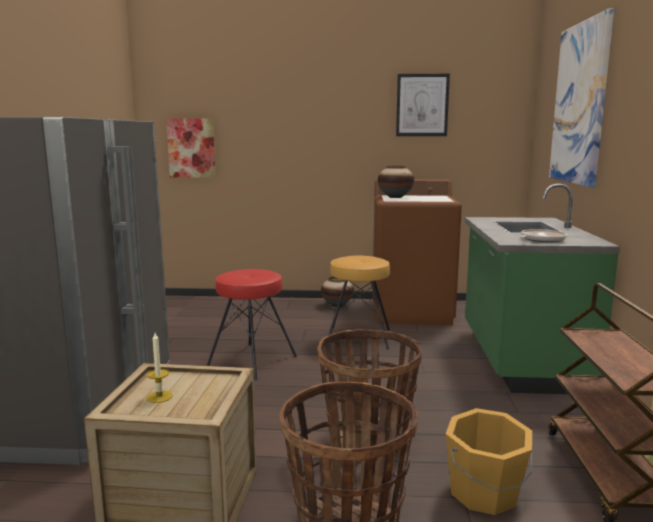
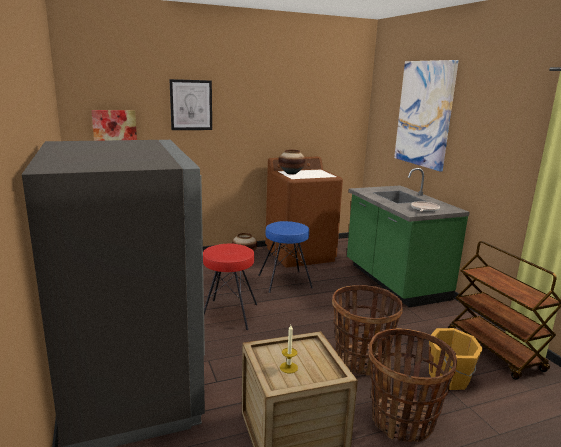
camera: 25 degrees left, 5 degrees up
brown stool [328,255,390,350] -> blue stool [258,221,313,293]
picture [396,73,450,136] -> picture moved to [169,79,212,130]

